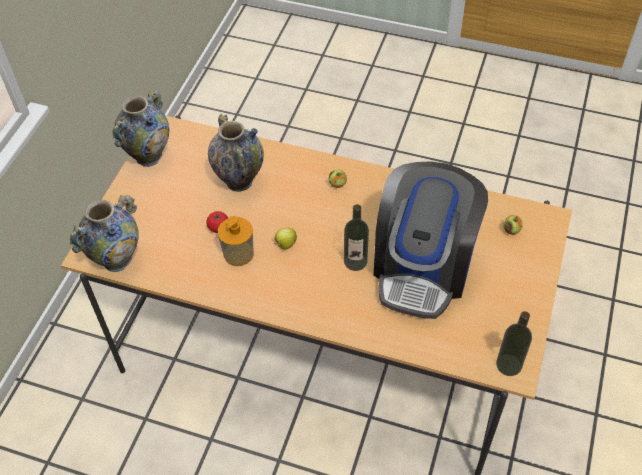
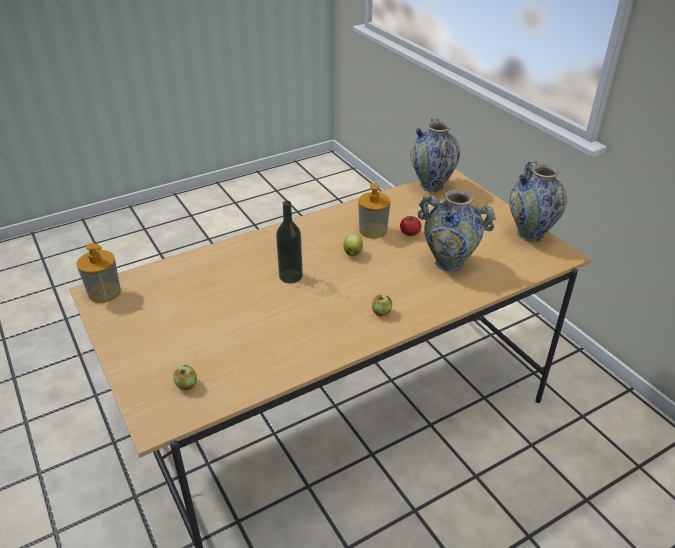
camera: 130 degrees right, 15 degrees down
coffee machine [374,161,488,319] -> none
bottle [496,311,532,376] -> soap dispenser [76,243,121,303]

